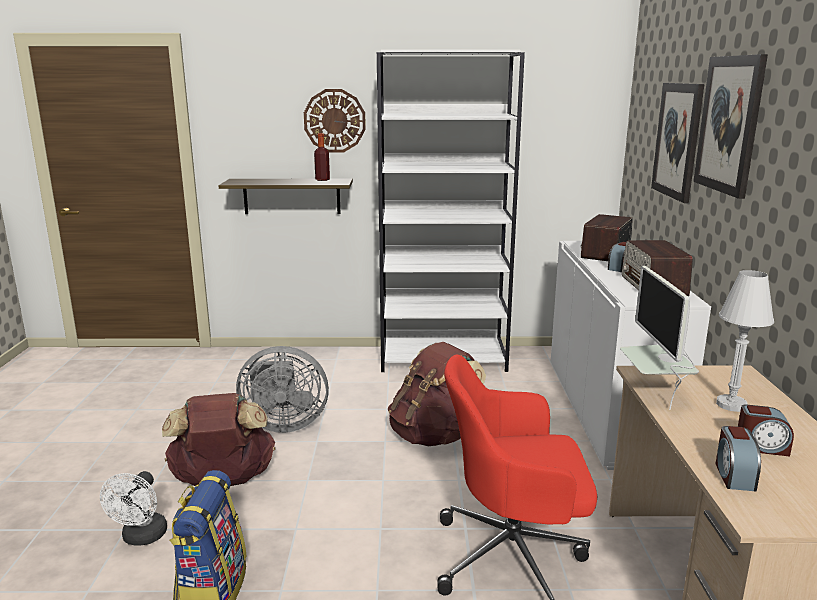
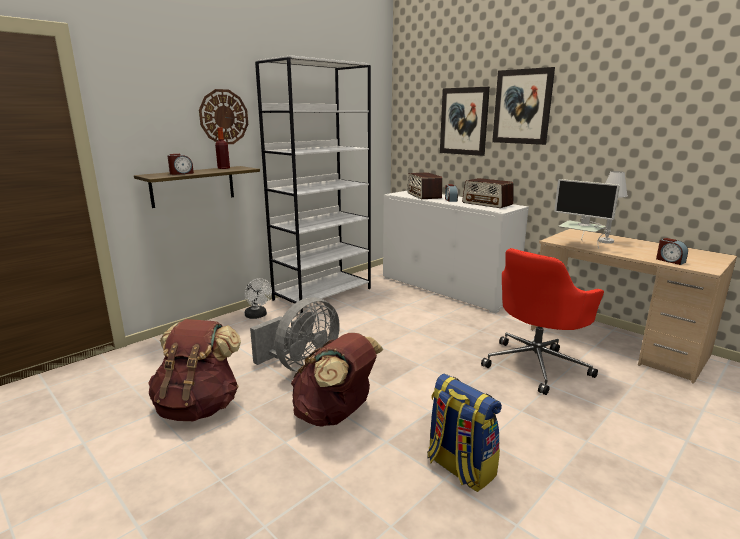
camera: 45 degrees left, 0 degrees up
white fan [100,471,167,546] -> white fan moved to [245,278,272,319]
brown backpack [387,342,486,446] -> brown backpack moved to [148,319,241,421]
alarm clock [738,404,794,457] -> alarm clock moved to [167,154,194,175]

